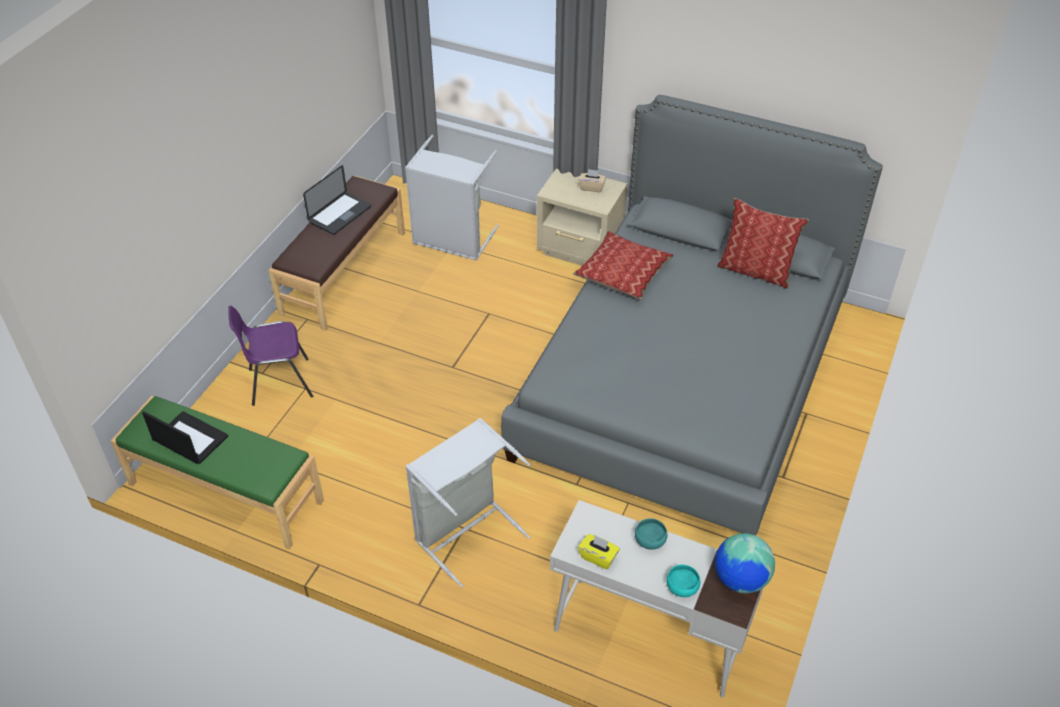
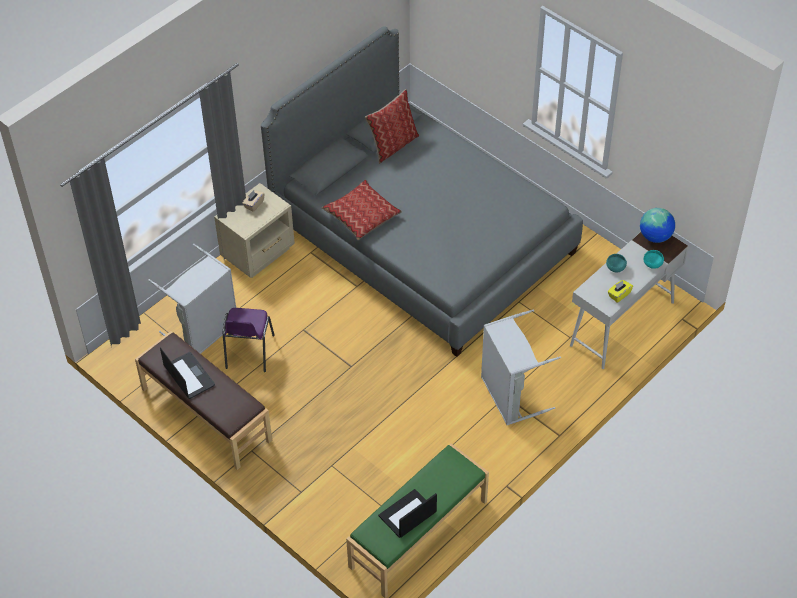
camera: 70 degrees left, 5 degrees up
purple chair [228,306,313,406] -> purple chair moved to [223,308,275,372]

